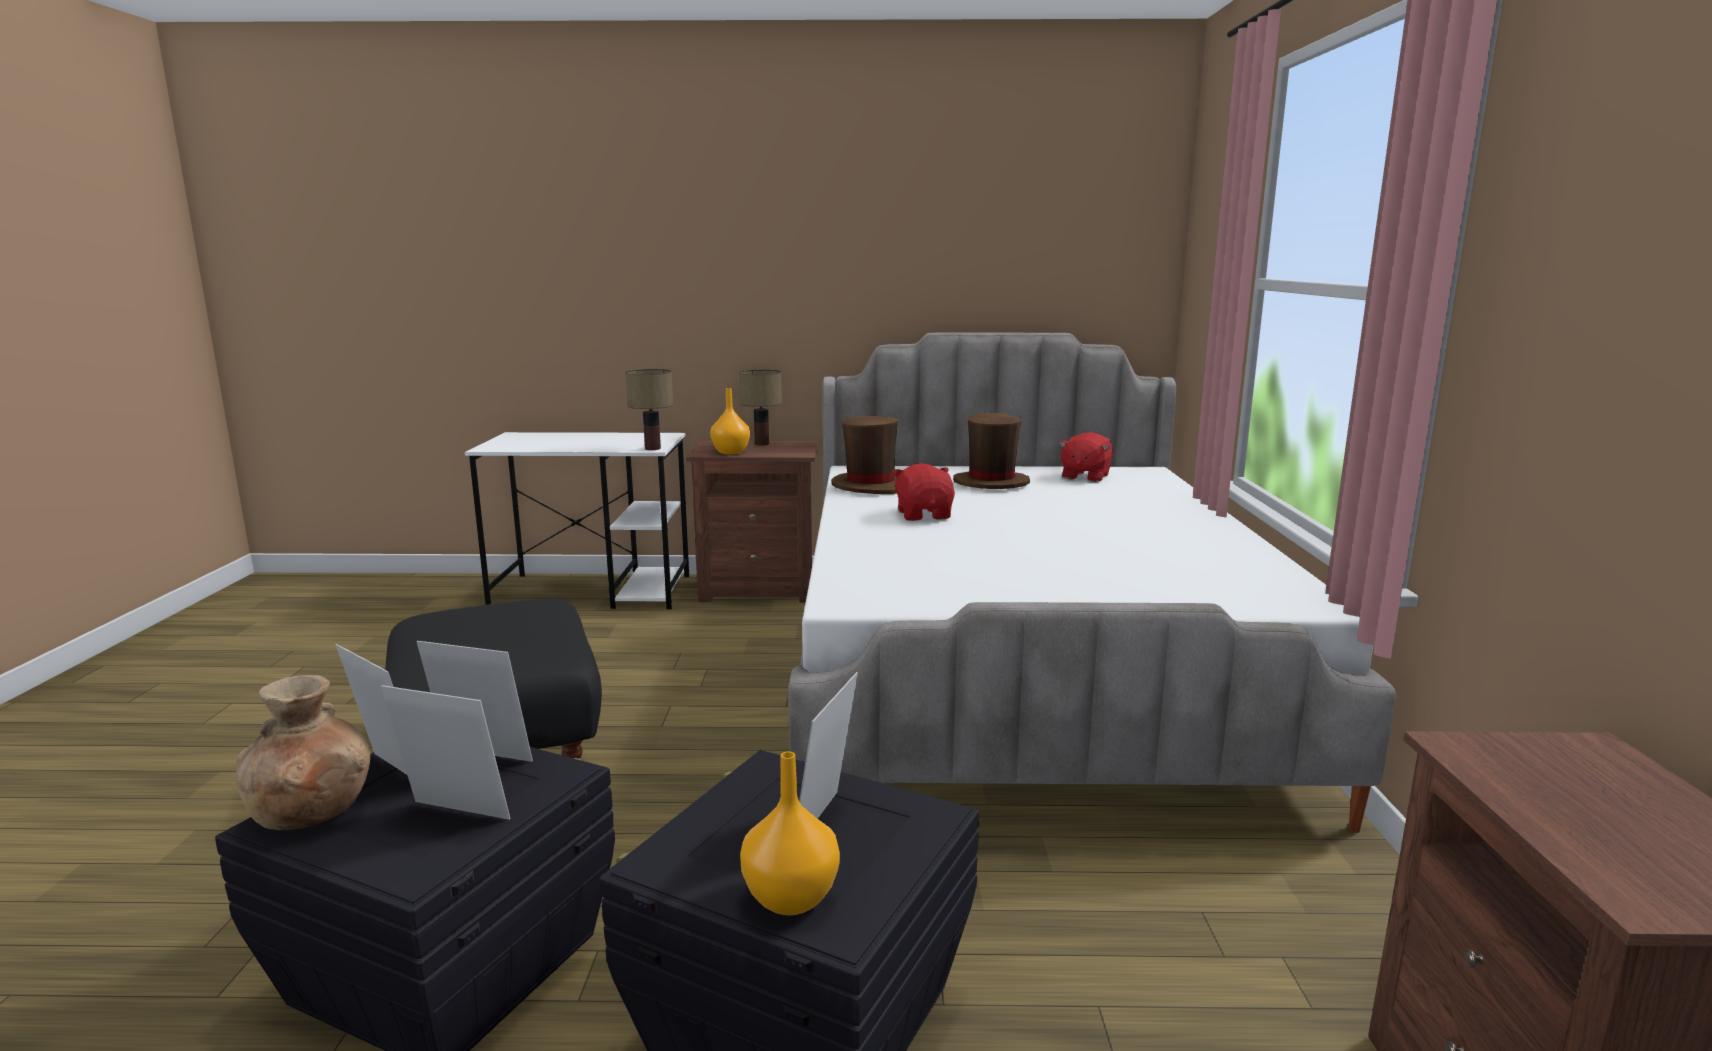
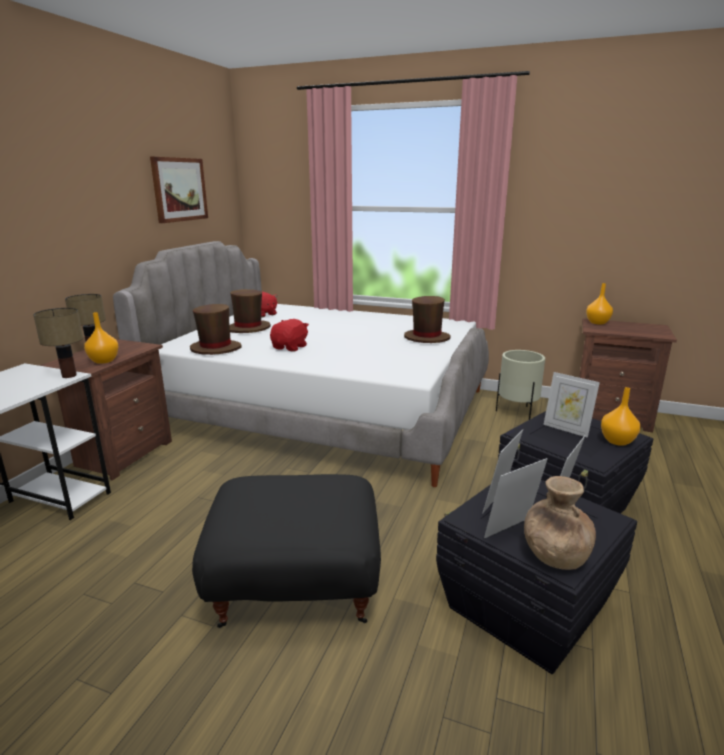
camera: 70 degrees left, 5 degrees up
red plush toy [892,463,955,521] -> red plush toy turned 105 degrees clockwise [270,319,309,352]
none -> picture [150,157,208,223]
none -> brown hat [404,296,451,343]
none -> beige planter [496,350,545,420]
none -> orange vase [586,283,613,325]

